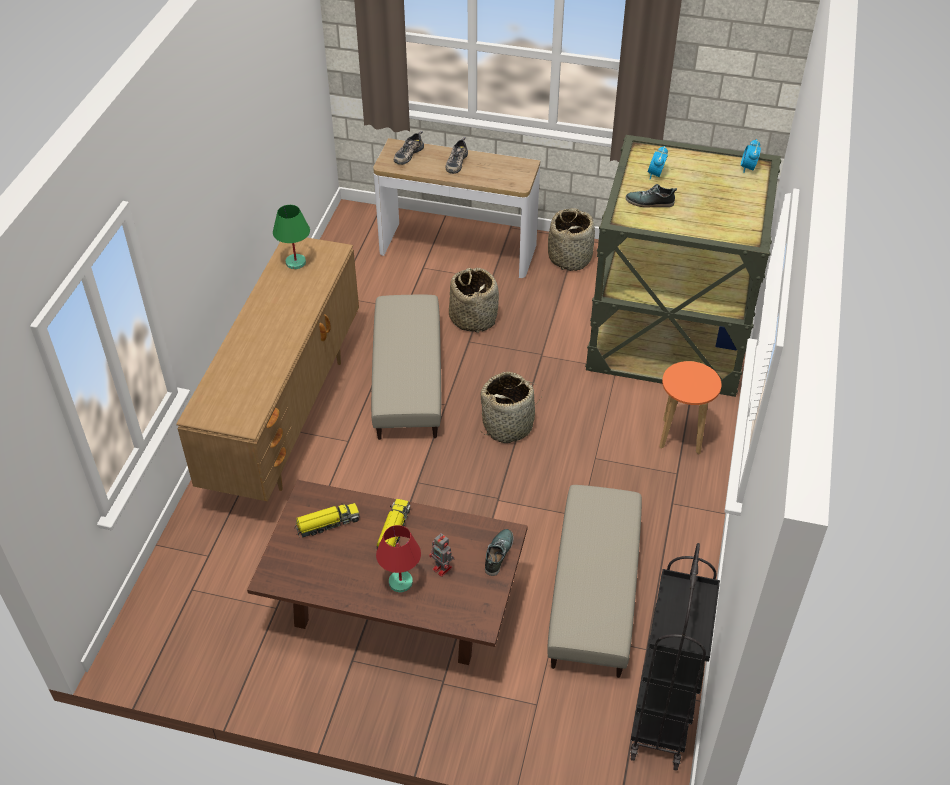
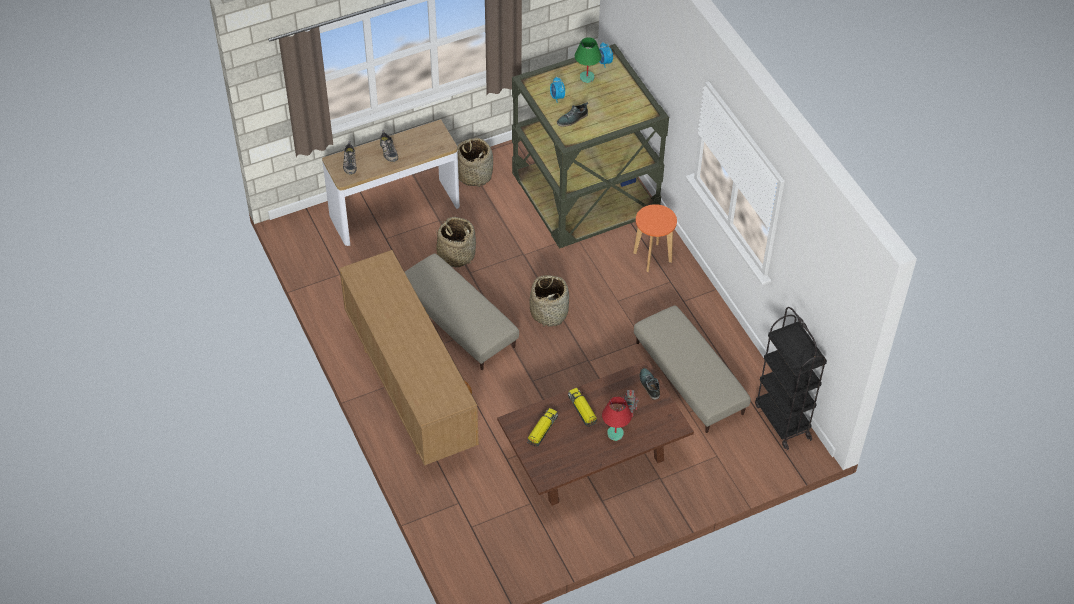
camera: 40 degrees left, 5 degrees up
green table lamp [273,205,310,269] -> green table lamp moved to [575,37,602,83]

